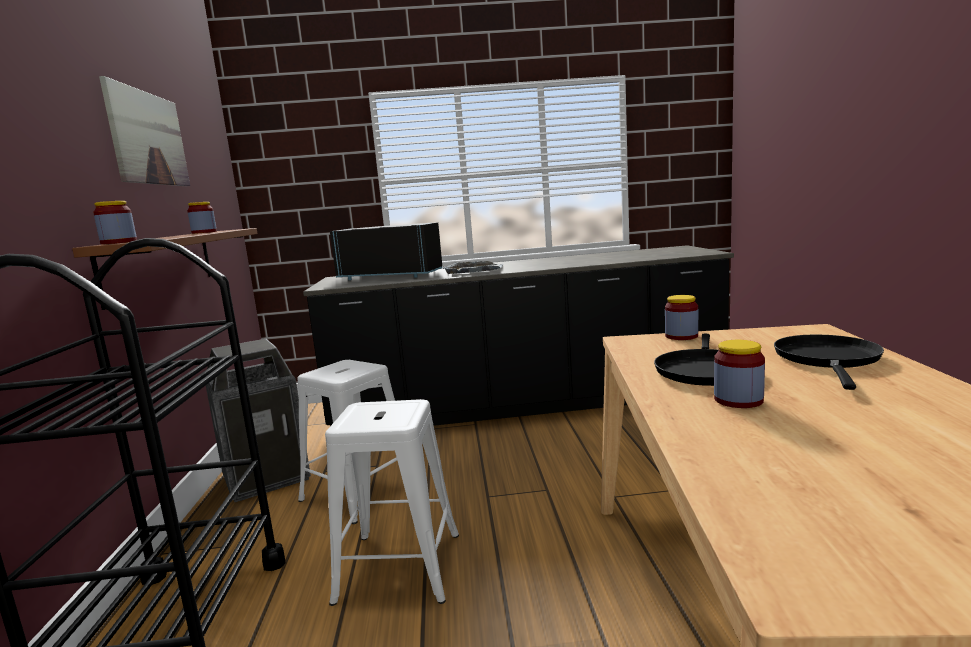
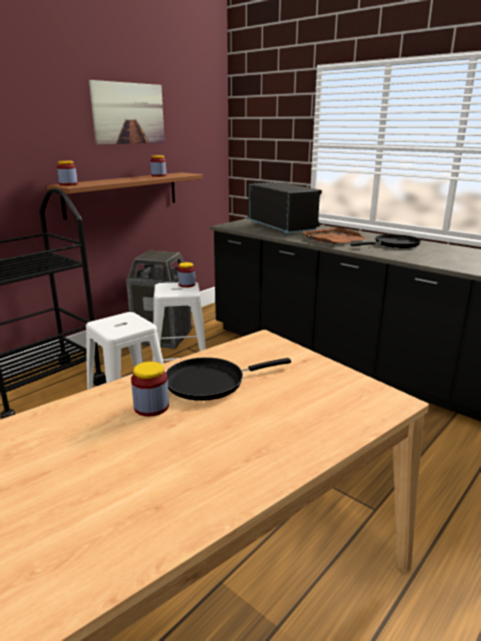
camera: 45 degrees right, 10 degrees up
grey tray [442,261,504,274] -> brown tray [303,227,368,244]
jar [665,295,698,340] -> jar moved to [178,262,195,288]
black frying pan [774,335,884,390] -> black frying pan moved to [351,234,421,248]

